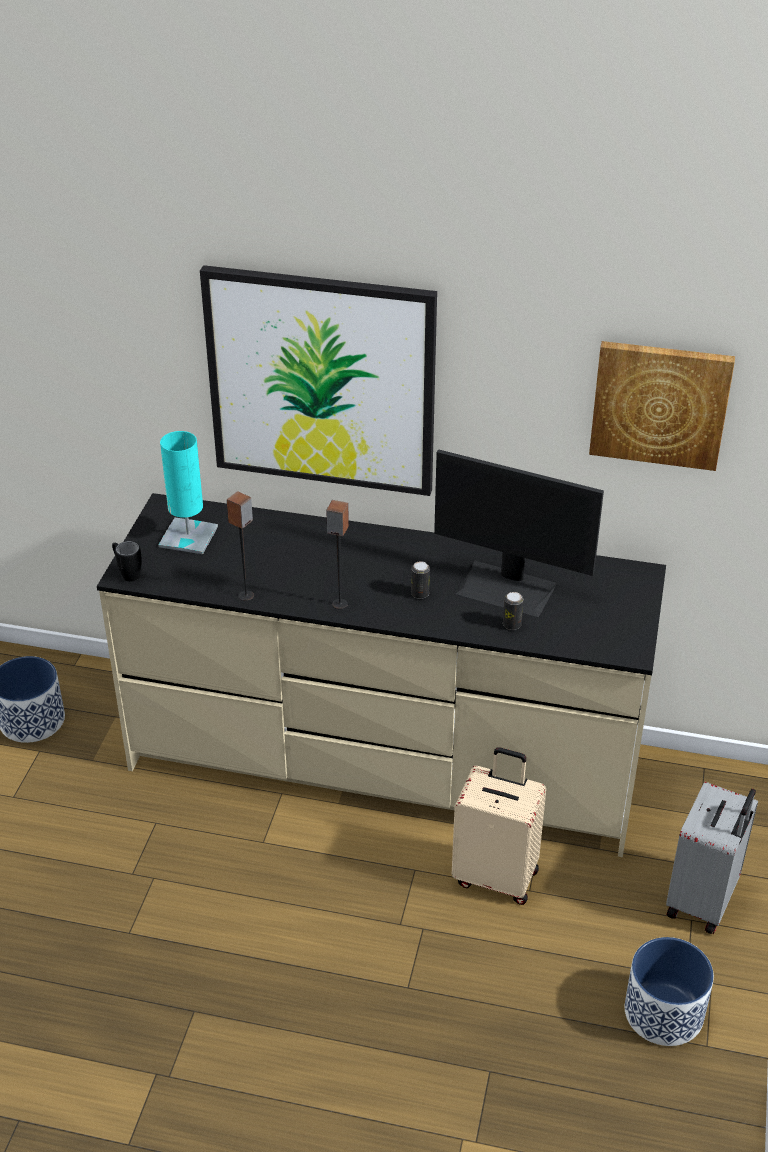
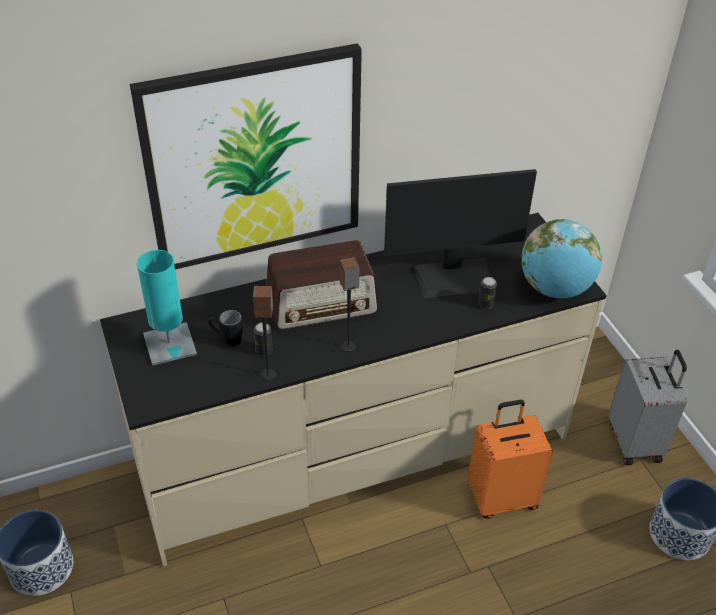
camera: 35 degrees left, 5 degrees up
black mug [112,541,142,582] -> black mug moved to [208,310,243,347]
can [411,561,430,599] -> can moved to [254,323,272,356]
beige suitcase [452,747,546,905] -> orange suitcase [468,400,553,519]
picture [589,341,735,471] -> none
none -> radio [266,240,378,329]
none -> globe [521,219,602,298]

